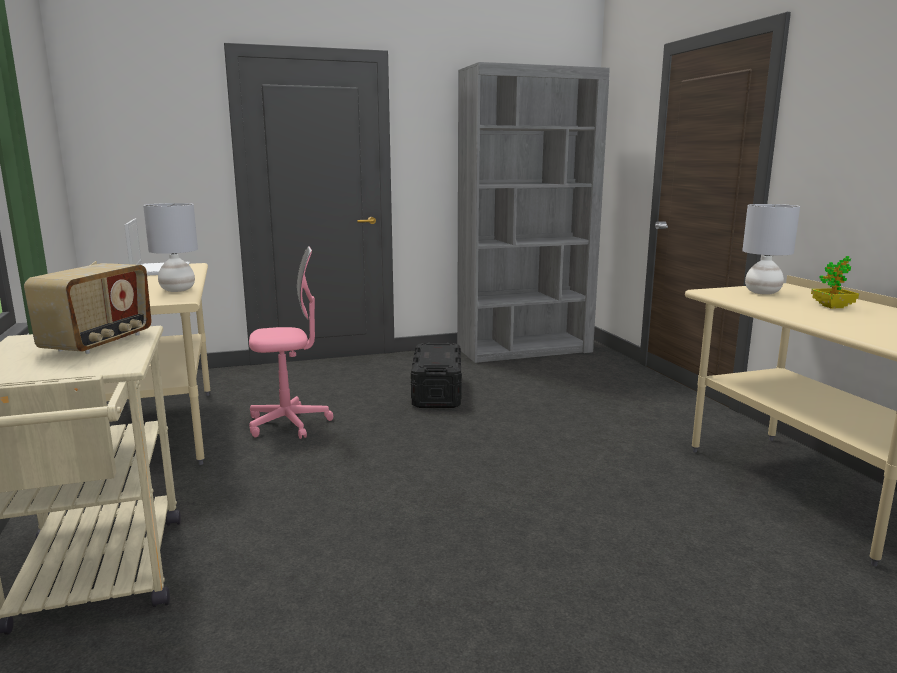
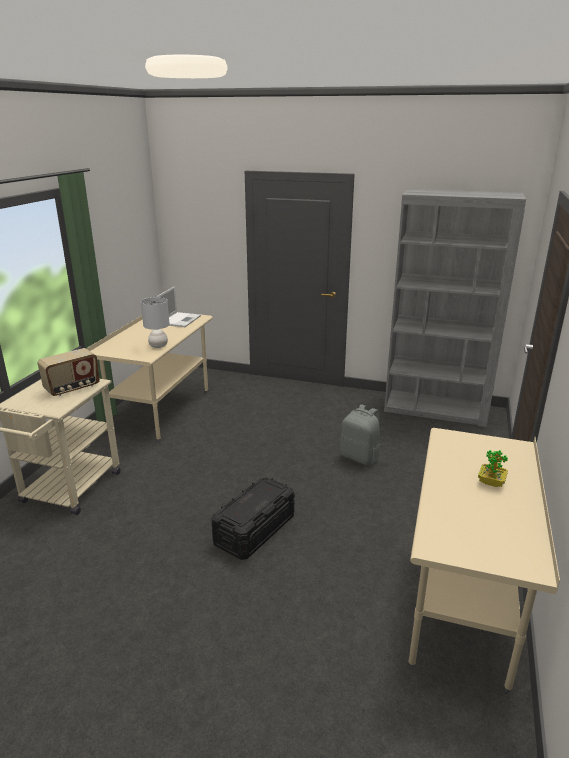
camera: 35 degrees right, 10 degrees up
pink office chair [249,246,333,439] -> none
black storage box [411,342,462,408] -> black storage box moved to [211,477,294,560]
grey table lamp [742,204,800,295] -> none
none -> grey backpack [340,404,380,466]

